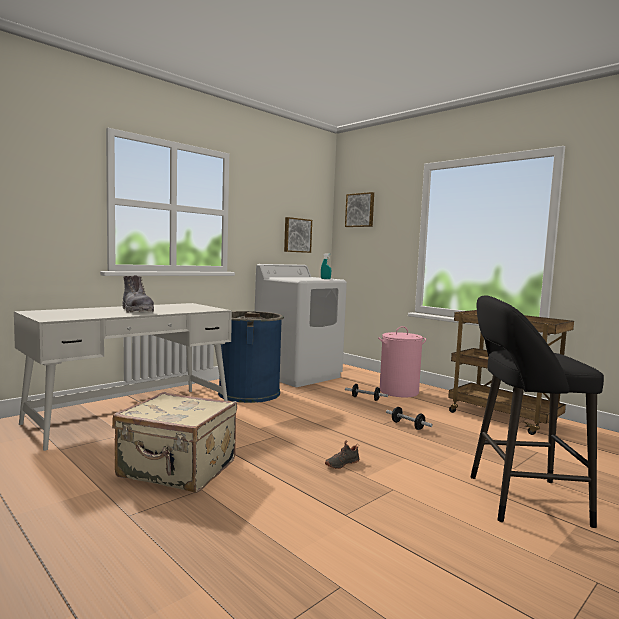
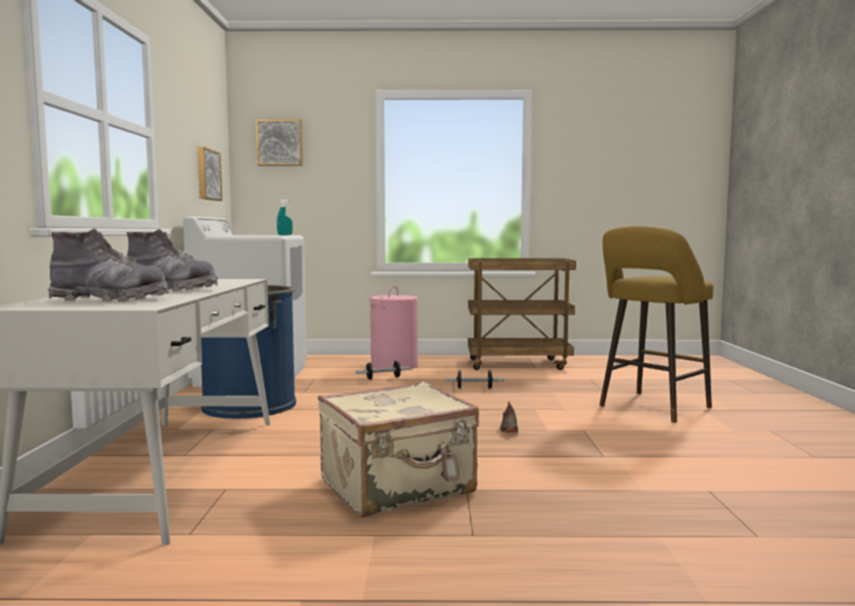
camera: 45 degrees left, 0 degrees up
black stool [470,295,604,528] -> yellow stool [600,226,713,423]
none -> grey boot [48,229,169,302]

